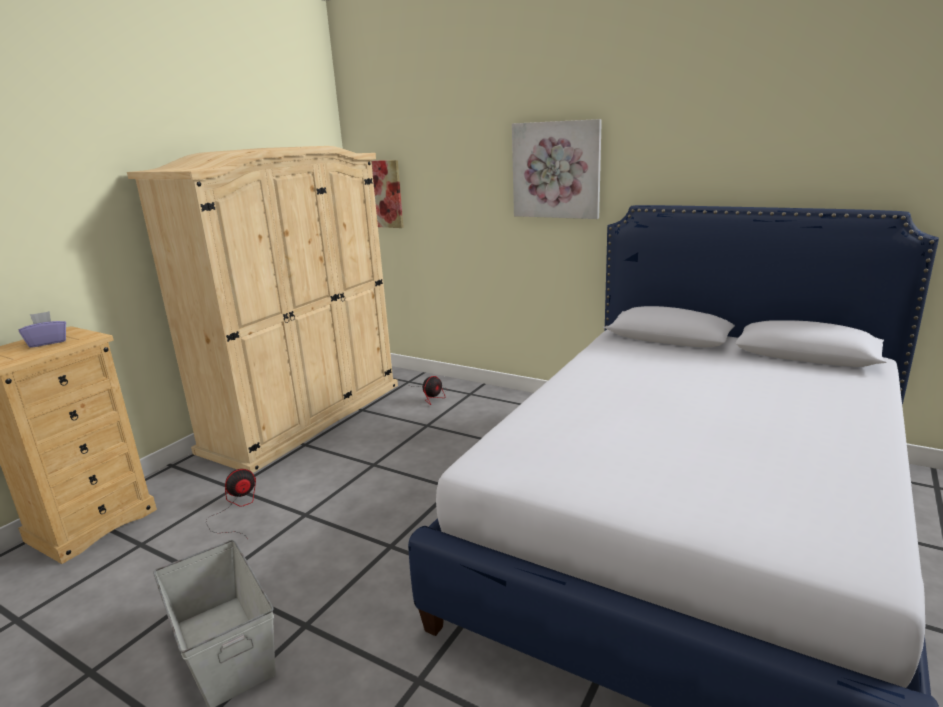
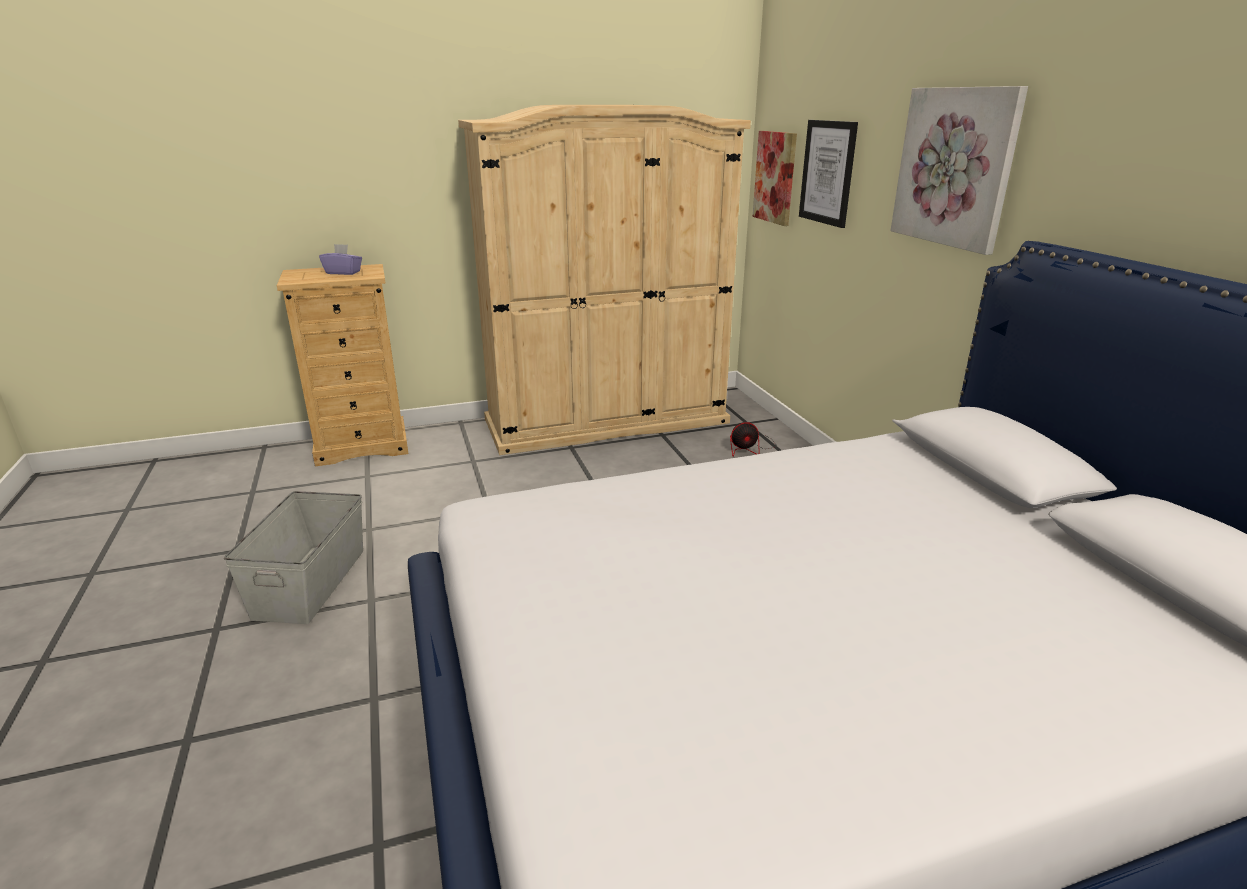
camera: 40 degrees right, 5 degrees up
fan [206,469,256,539] -> none
none -> picture [799,120,858,228]

